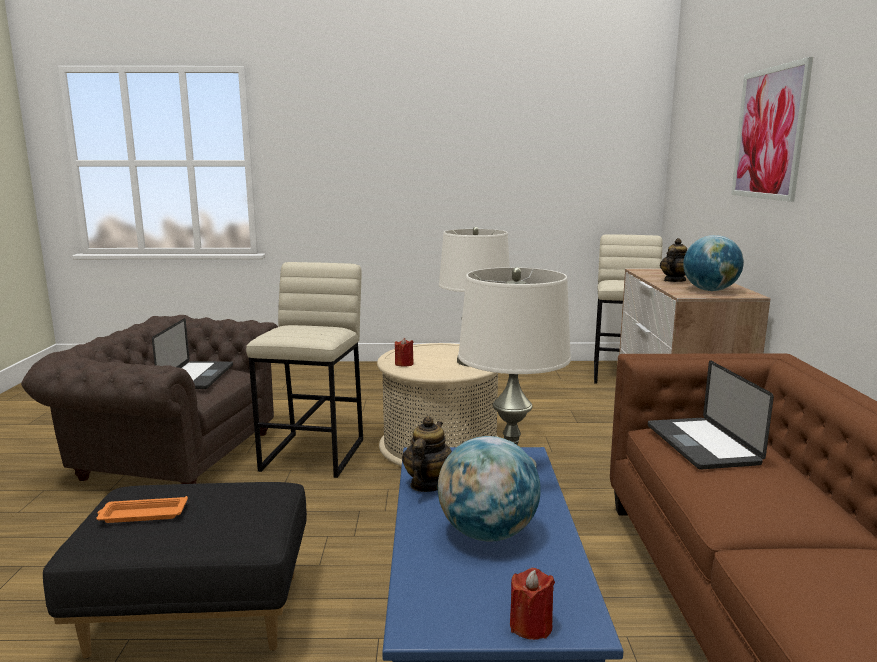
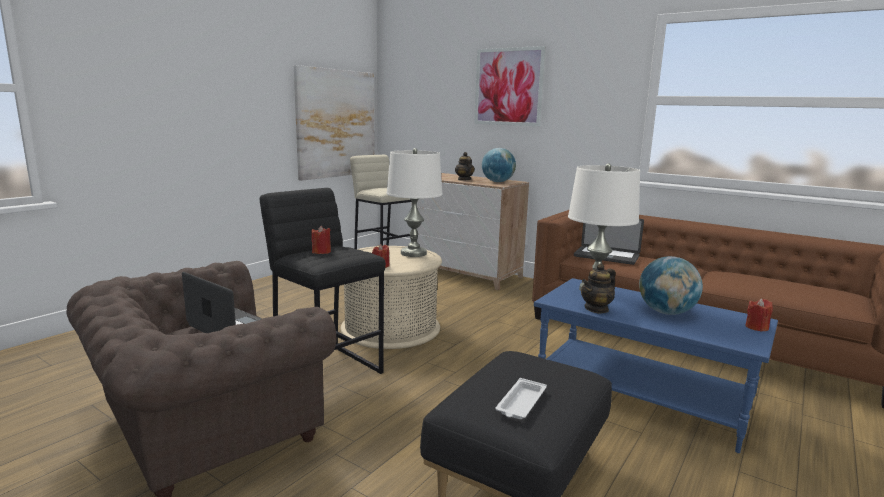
camera: 55 degrees left, 0 degrees up
orange tray [96,496,188,523] -> white tray [495,378,547,419]
beige stool [246,262,363,478] -> black stool [260,188,386,374]
teapot [402,416,452,492] -> teapot turned 90 degrees counterclockwise [581,263,616,314]
none -> picture [294,65,375,181]
none -> red candle [311,225,331,254]

